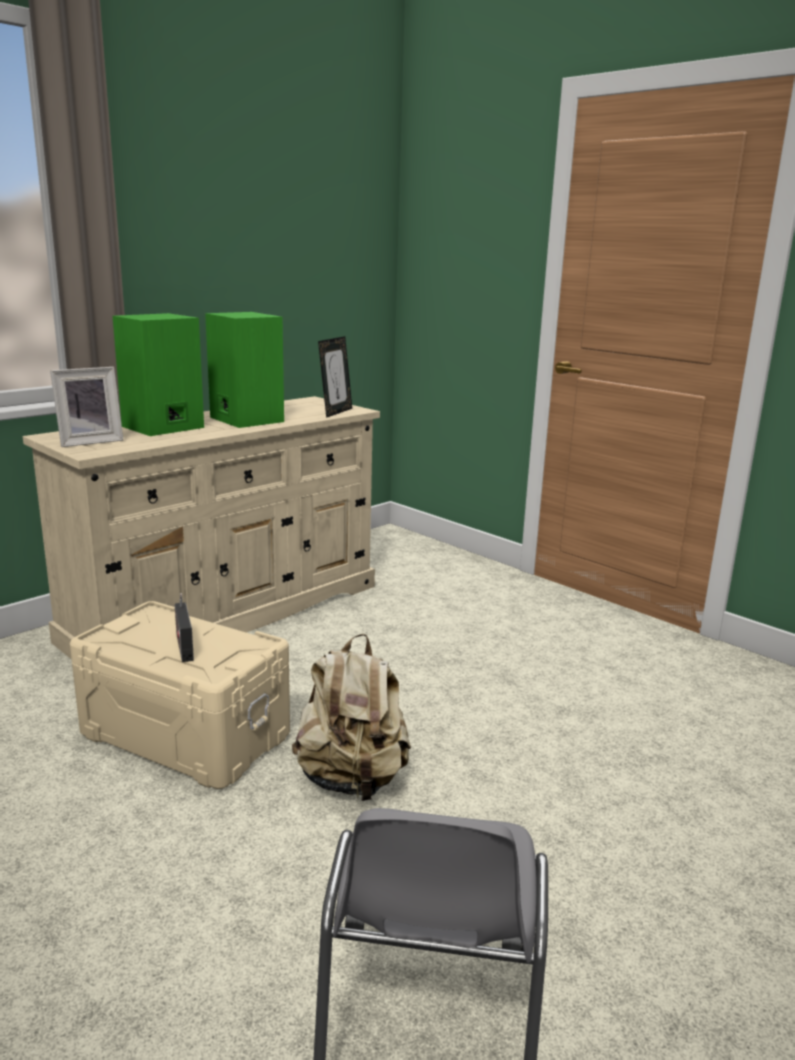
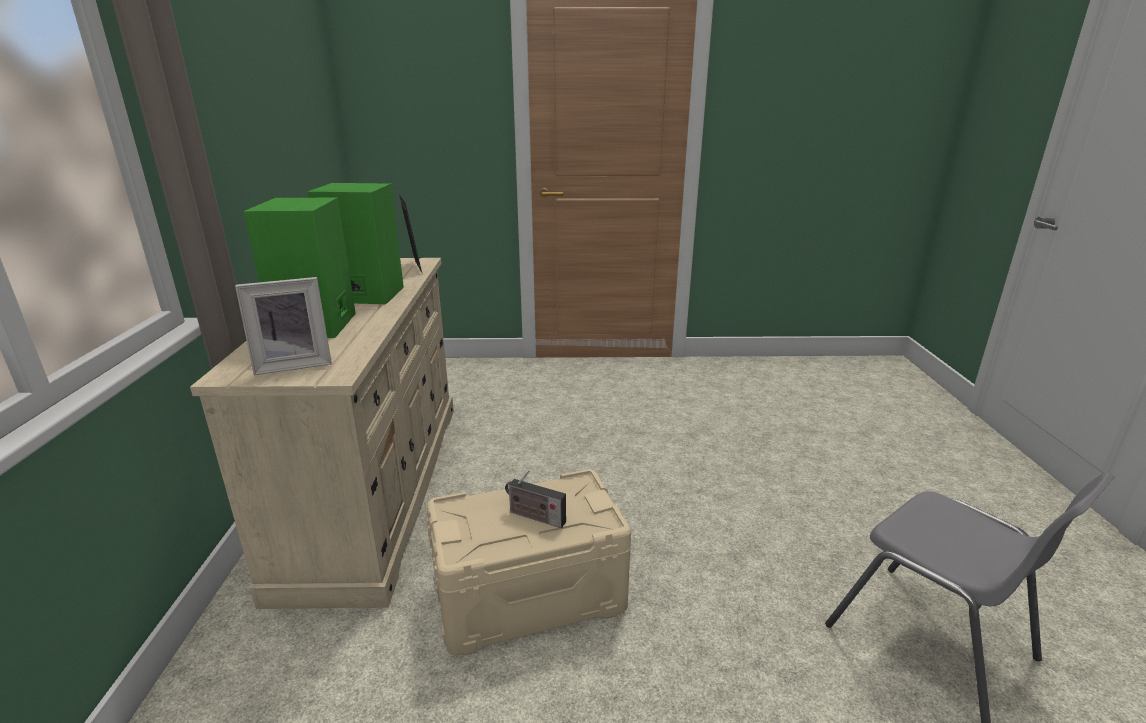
camera: 45 degrees left, 5 degrees up
picture frame [50,367,123,447] -> picture frame turned 60 degrees clockwise [235,277,332,375]
beige backpack [292,634,411,801] -> none

